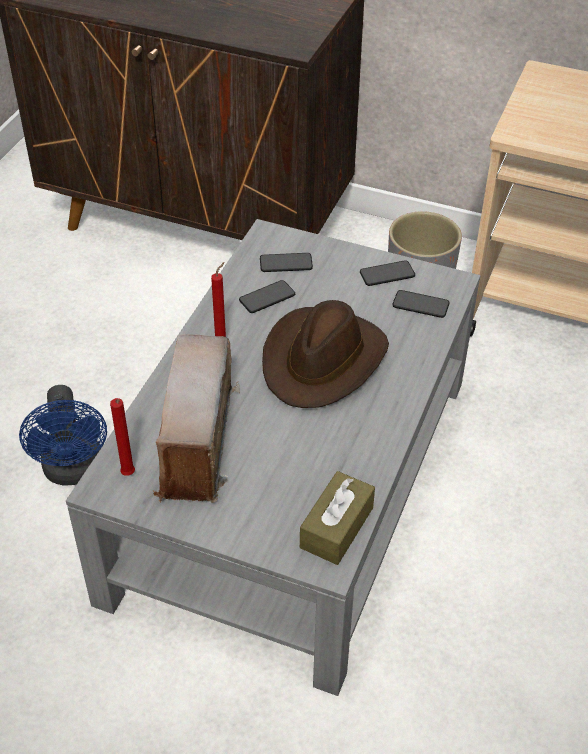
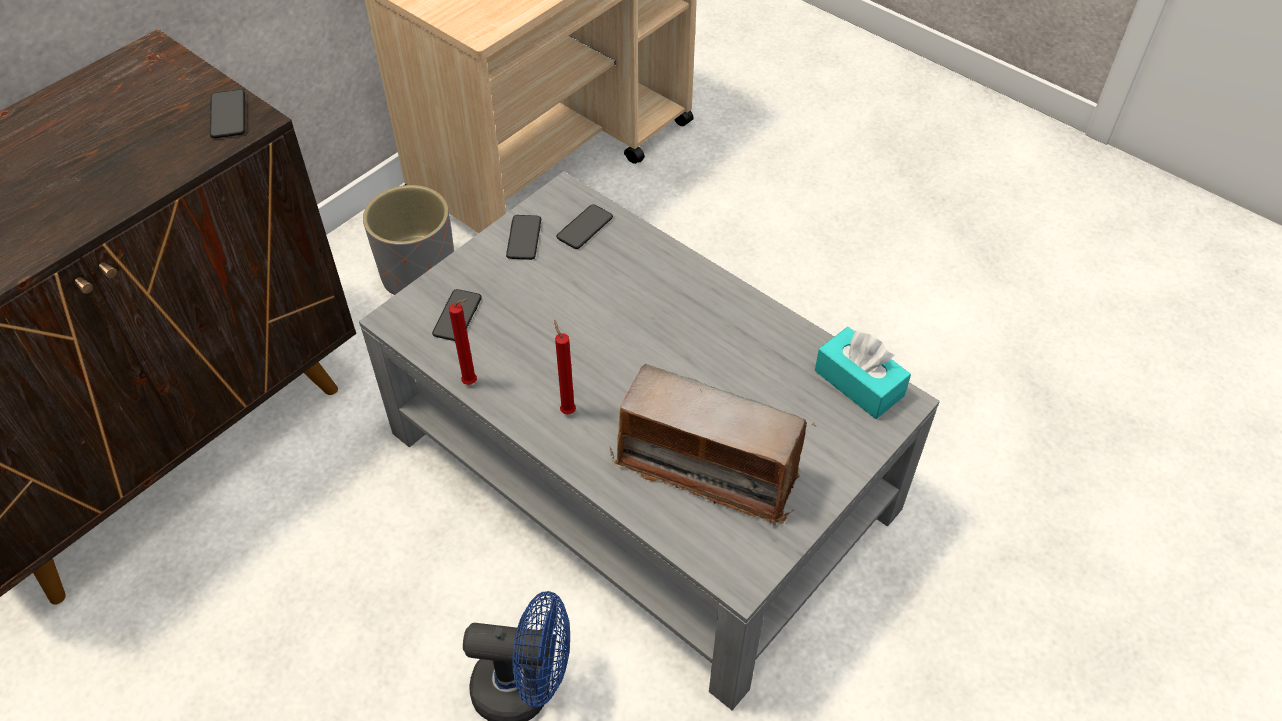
camera: 70 degrees left, 5 degrees up
red candle [110,398,135,476] -> red candle moved to [449,299,477,385]
phone [239,280,295,313] -> phone moved to [210,89,245,138]
brown hat [262,300,389,408] -> none
brown tissue box [300,471,375,565] -> turquoise tissue box [815,327,911,419]

